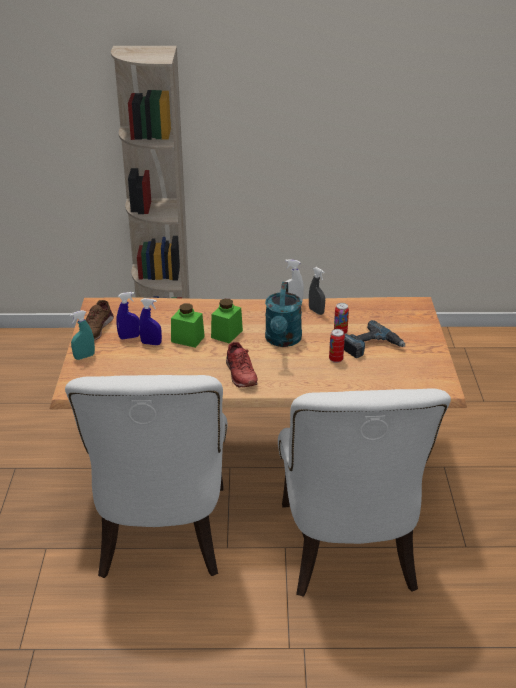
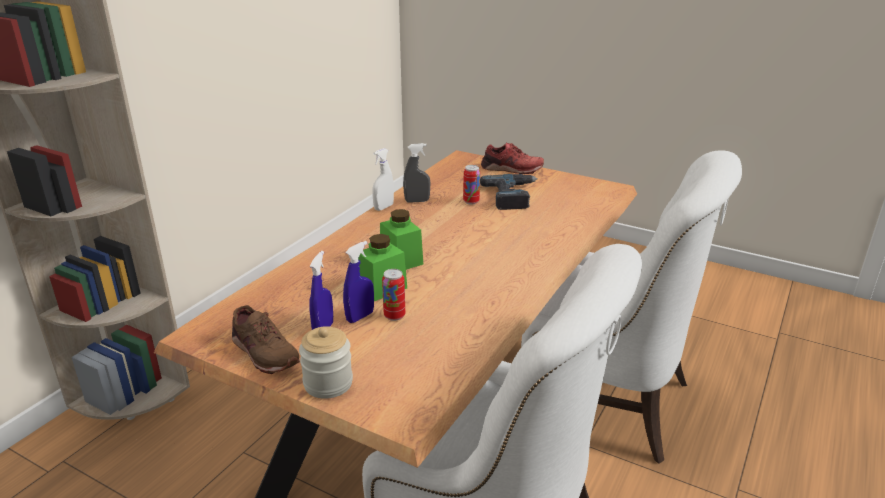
camera: 60 degrees left, 5 degrees down
turquoise spray bottle [70,310,95,360] -> jar [299,326,353,399]
red shoe [226,342,258,388] -> red shoe moved to [481,142,544,174]
turquoise watering can [265,282,302,347] -> none
can [329,329,345,363] -> can moved to [382,269,405,321]

